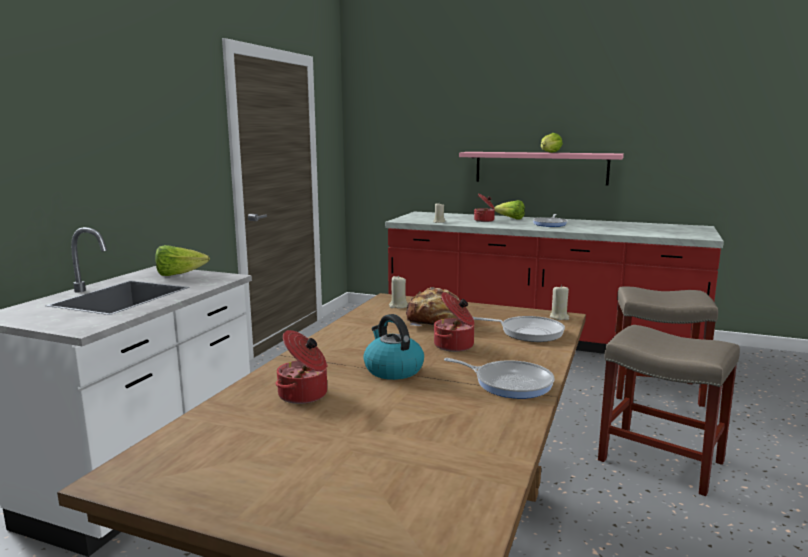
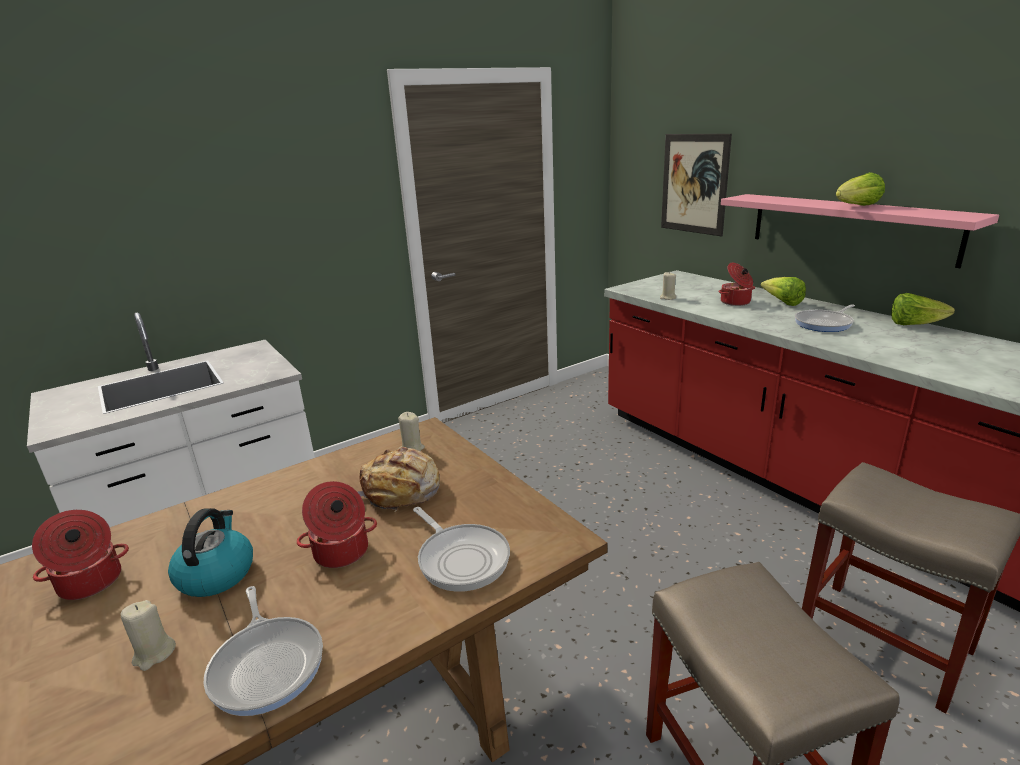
camera: 35 degrees right, 10 degrees up
lettuce [155,245,210,276] -> lettuce moved to [892,293,955,325]
beige candle [550,285,569,320] -> beige candle moved to [121,600,176,671]
none -> picture [661,134,732,236]

